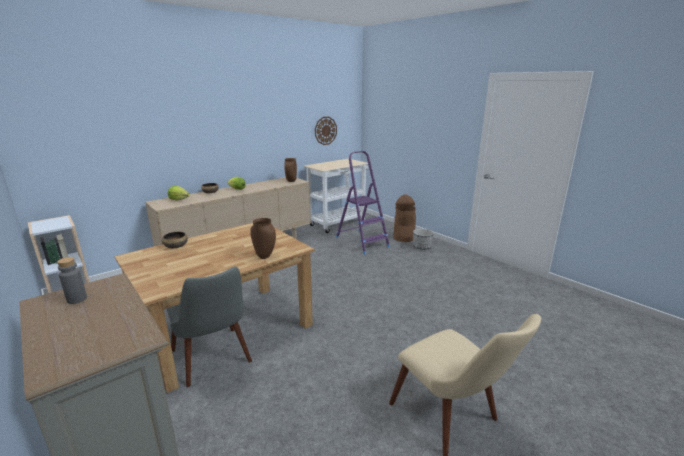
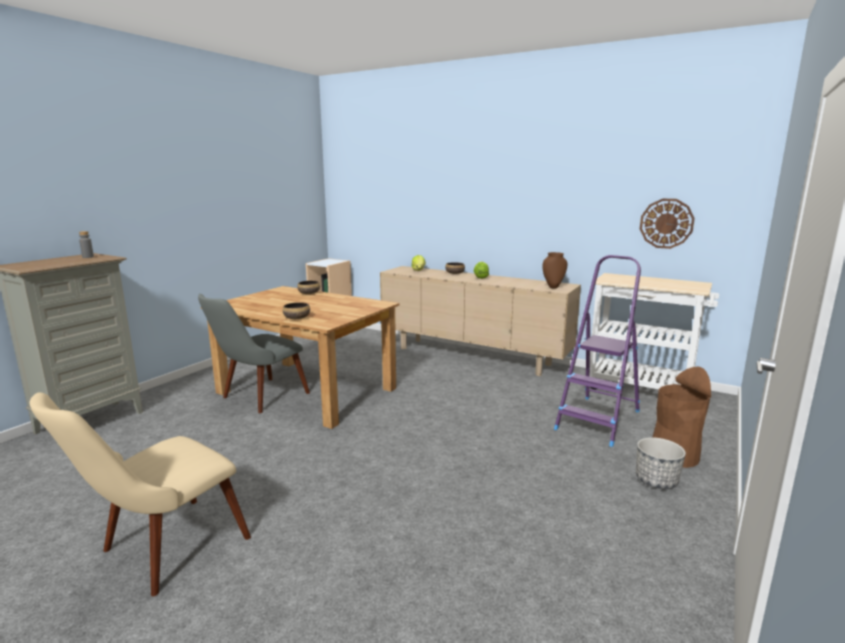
camera: 70 degrees right, 5 degrees down
brown vase [250,218,276,259] -> bowl [283,302,310,319]

